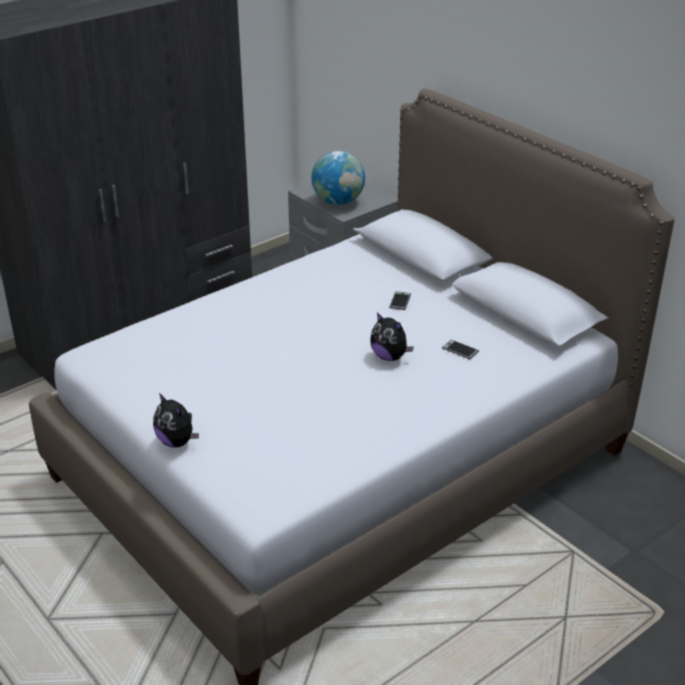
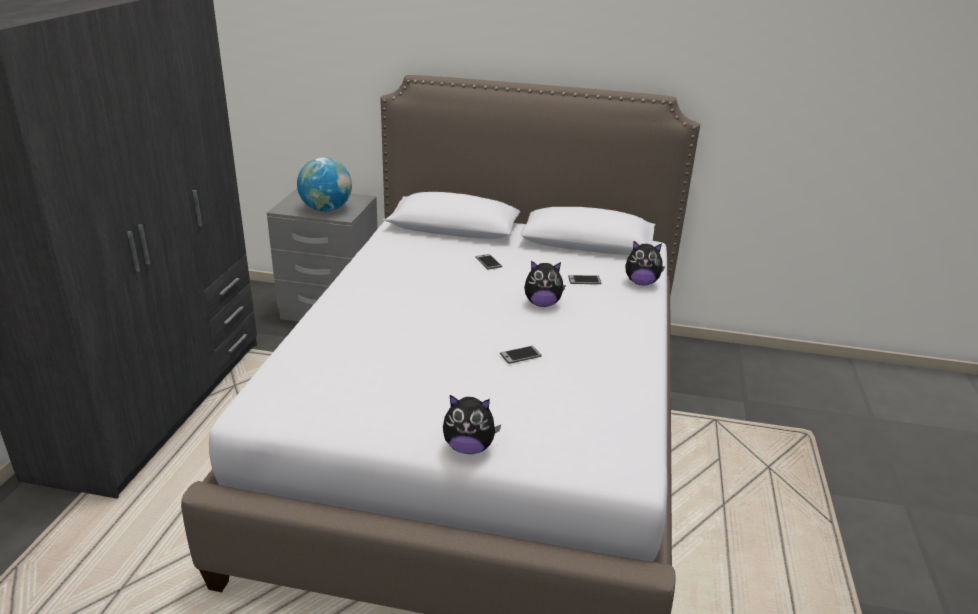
camera: 40 degrees left, 5 degrees down
none -> phone [500,346,542,364]
none -> plush toy [625,241,665,285]

